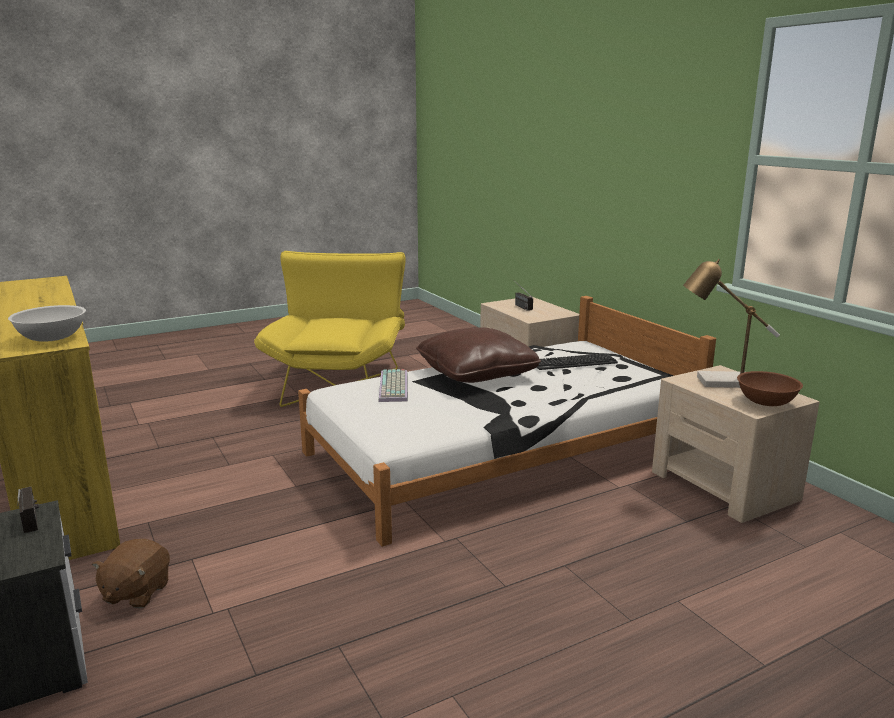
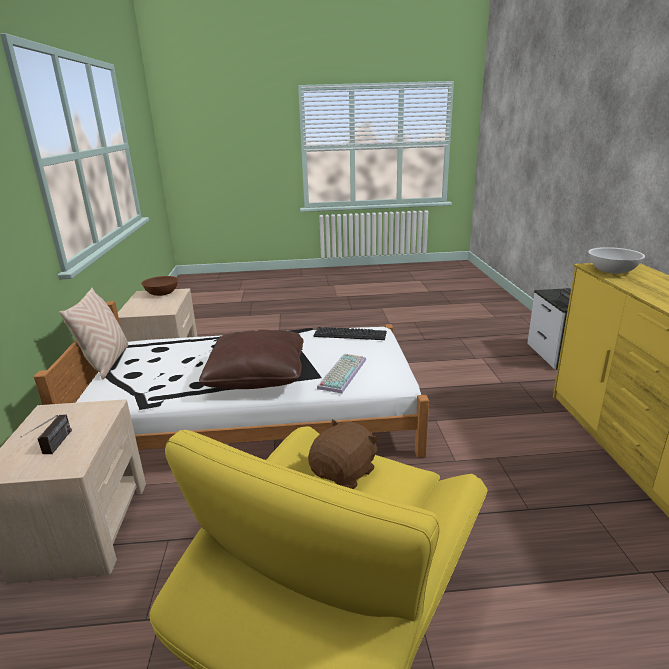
camera: 155 degrees left, 5 degrees up
brown plush toy [92,539,170,609] -> brown plush toy moved to [308,419,380,489]
keyboard [537,353,618,370] -> keyboard moved to [314,327,387,340]
table lamp [683,259,780,388] -> none
none -> beige pillow [60,288,128,379]

